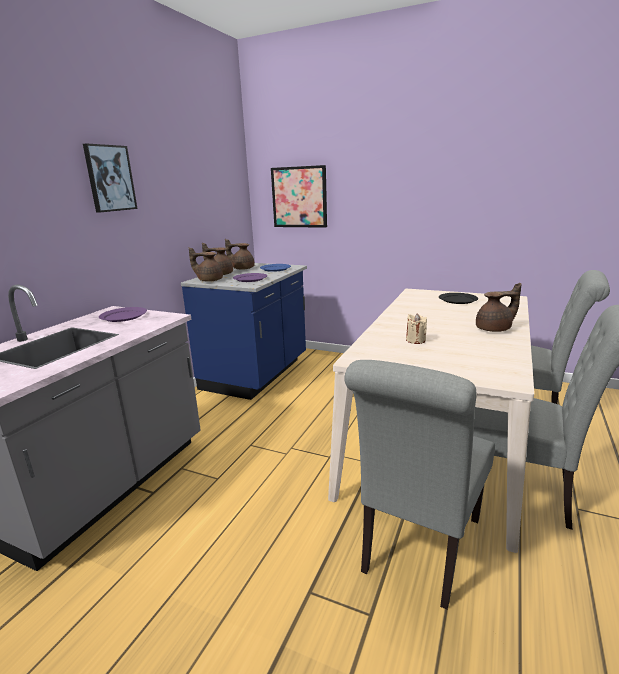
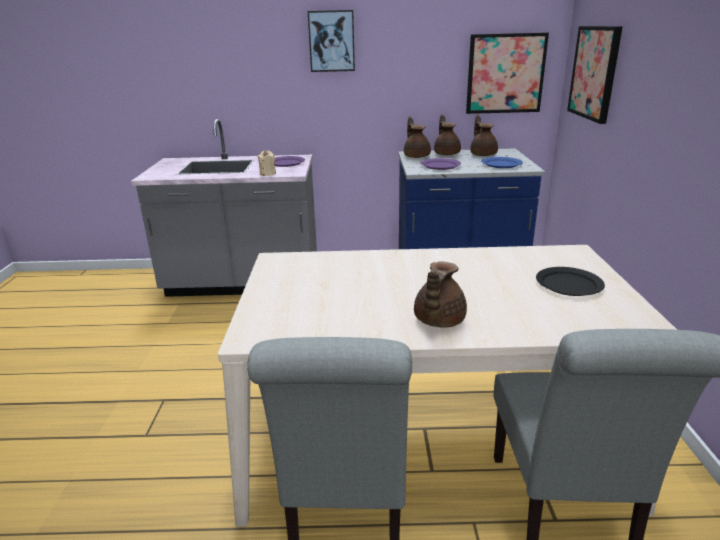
camera: 65 degrees right, 5 degrees up
grey chair [344,360,495,610] -> none
beige candle [406,313,427,344] -> beige candle moved to [258,150,276,176]
brown teapot [476,283,521,332] -> brown teapot turned 60 degrees clockwise [414,262,467,328]
none -> picture [466,33,549,114]

